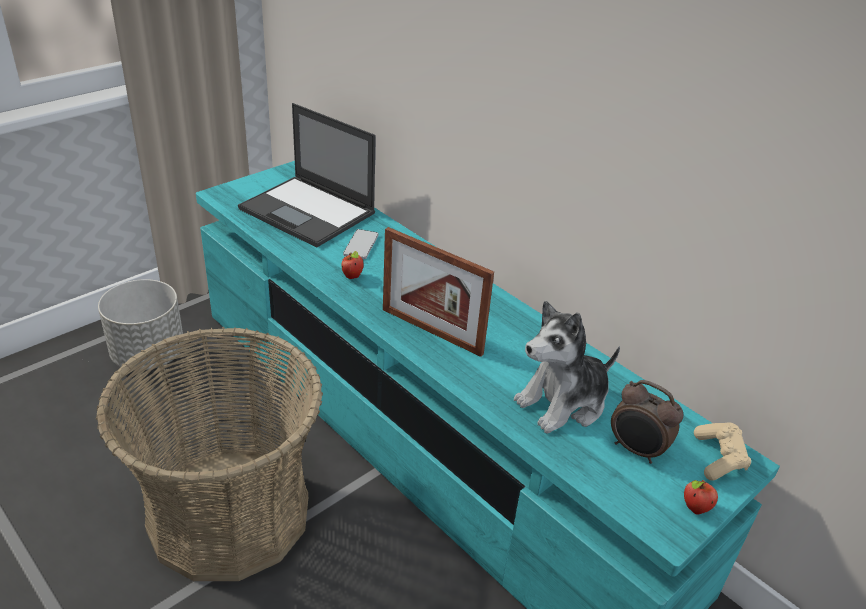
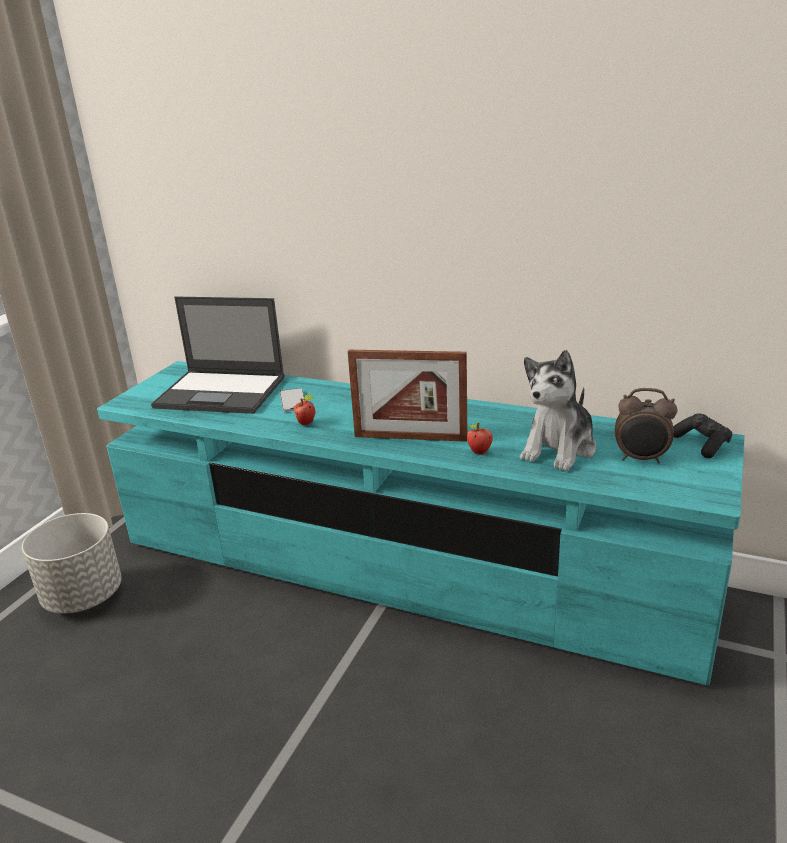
camera: 20 degrees left, 10 degrees down
basket [96,327,323,581] -> none
apple [684,480,718,515] -> apple moved to [467,423,493,455]
beige game controller [694,422,751,481] -> black game controller [673,413,732,458]

